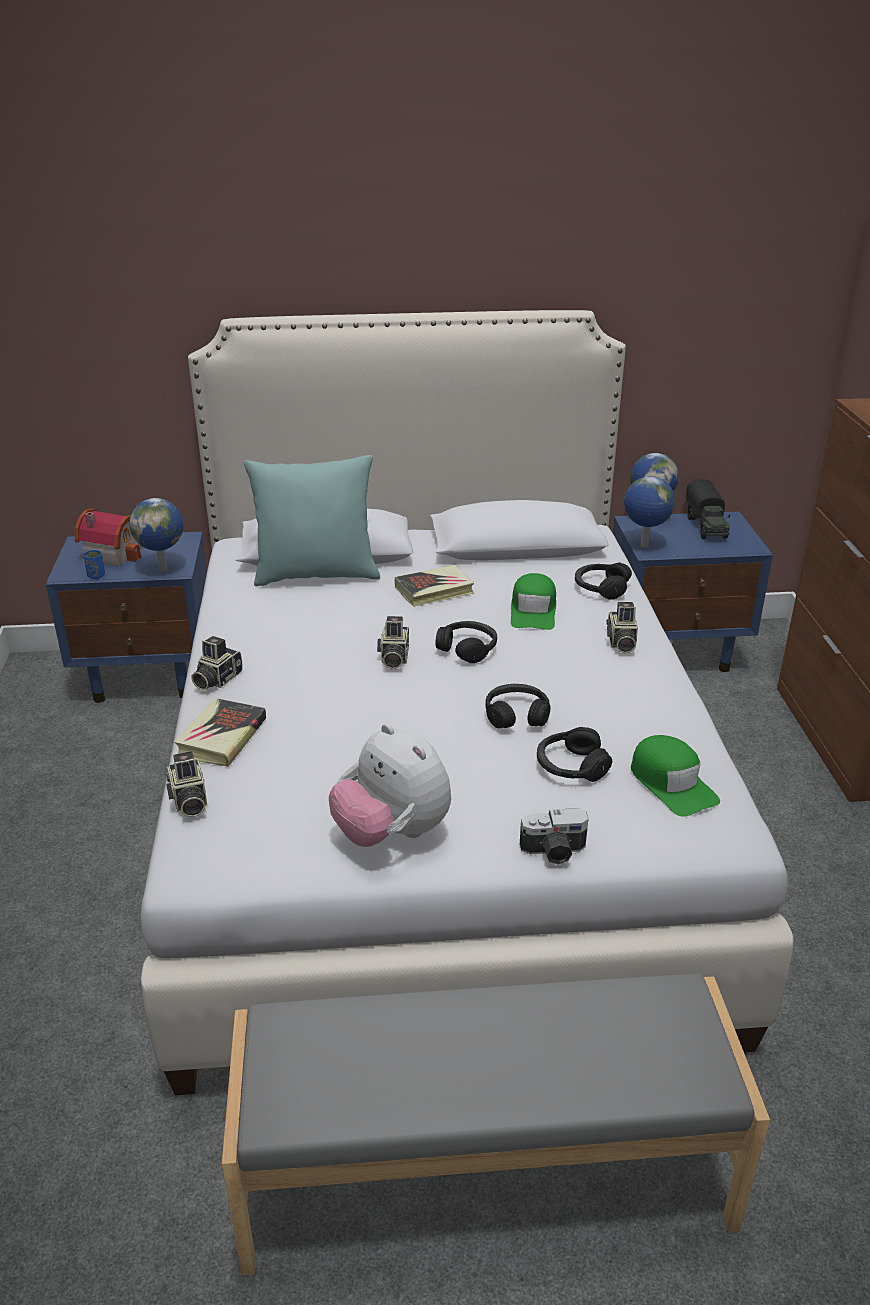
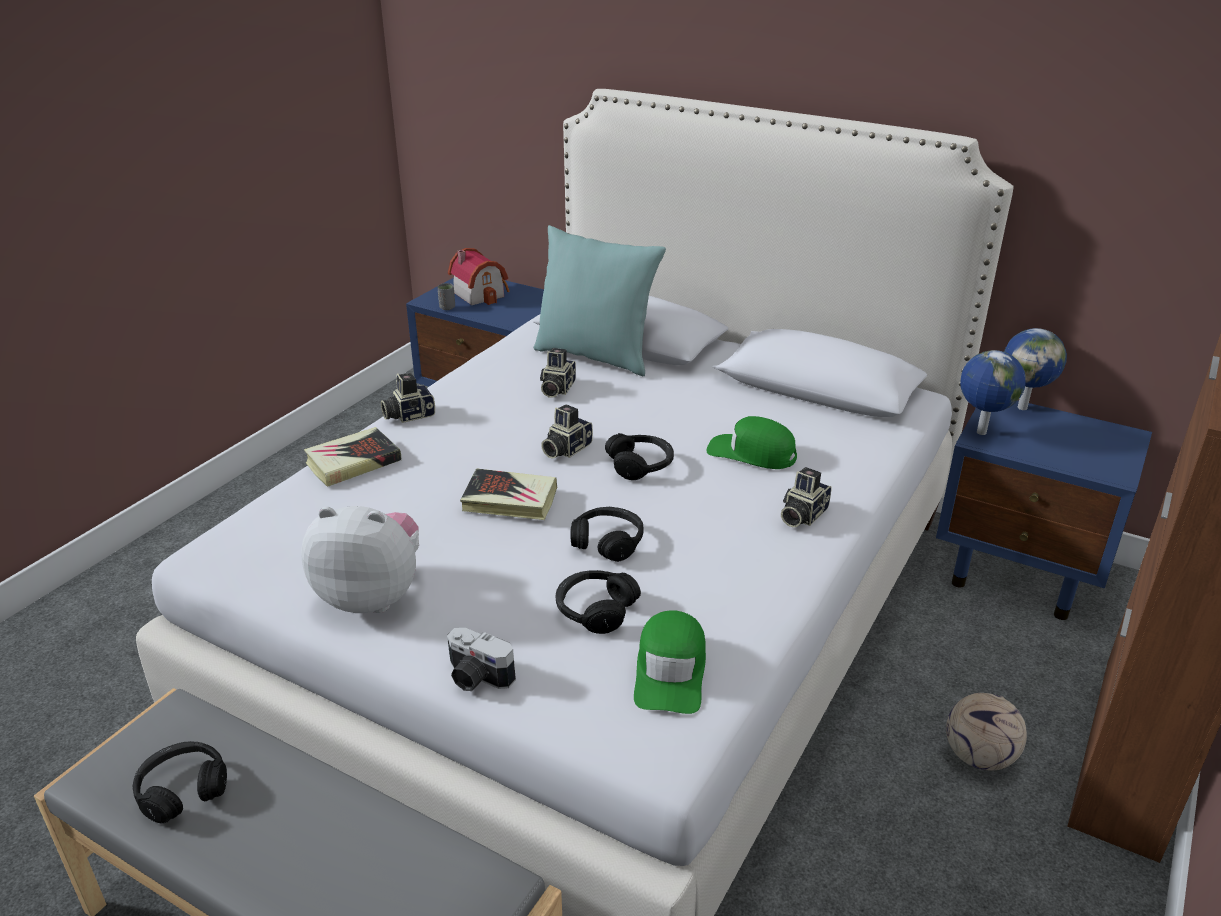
camera: 35 degrees right, 0 degrees up
blue cup [83,550,105,579] -> grey cup [437,283,455,310]
globe [130,498,183,572] -> none
camera [166,751,207,817] -> camera moved to [540,348,576,398]
plush toy [329,723,451,847] -> plush toy turned 105 degrees clockwise [301,506,419,613]
book [395,565,474,607] -> book moved to [460,468,557,520]
green cap [511,573,556,630] -> green cap turned 75 degrees clockwise [706,416,797,469]
black headphones [575,562,632,600] -> black headphones moved to [133,741,227,824]
toy truck [686,479,730,539] -> none
none -> football [946,693,1027,770]

